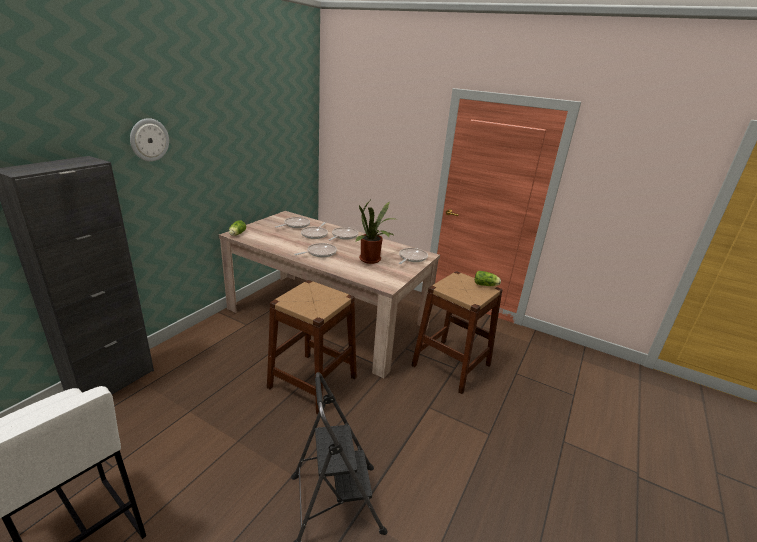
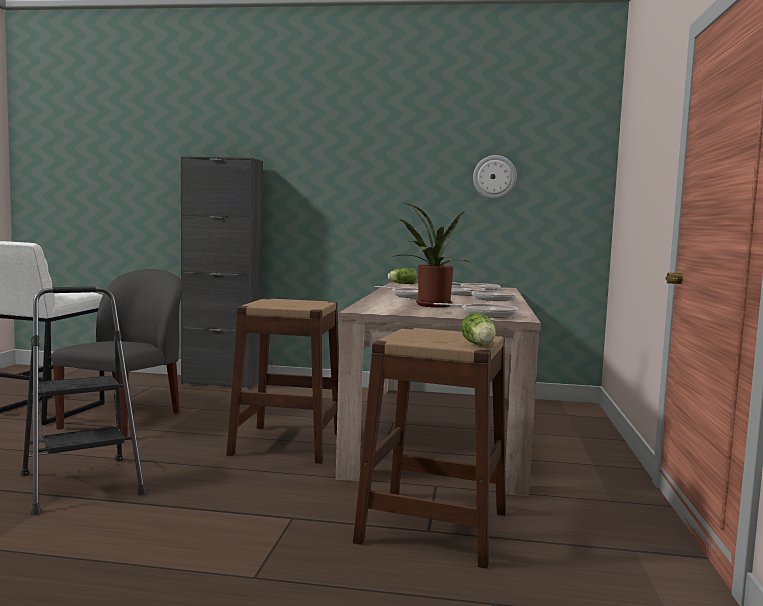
camera: 70 degrees right, 20 degrees down
wall clock [130,118,169,161] -> wall clock moved to [473,155,517,199]
none -> grey chair [51,269,183,437]

